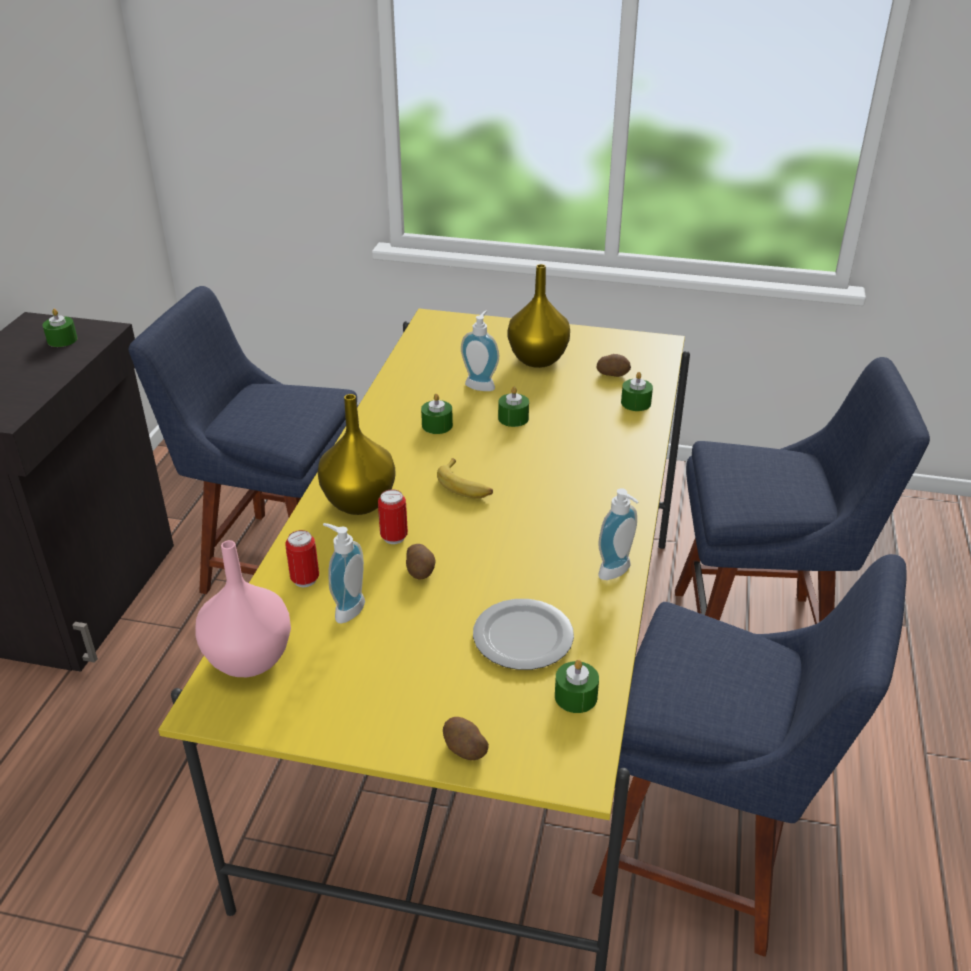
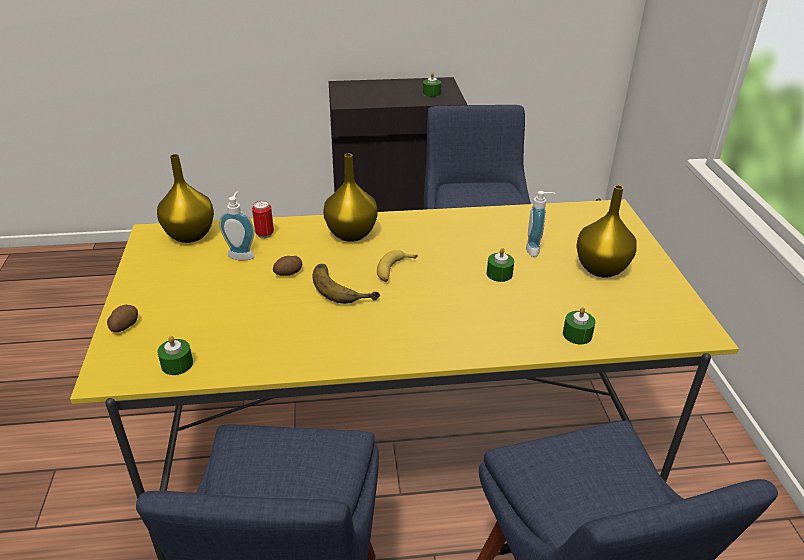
camera: 70 degrees right, 0 degrees up
pink vase [195,540,291,677] -> yellow vase [157,154,214,243]
can [378,489,408,544] -> none
green candle [421,394,453,434] -> none
plate [473,599,574,670] -> none
potato [597,354,631,377] -> none
soap dispenser [598,488,639,580] -> none
none -> banana [313,264,380,304]

